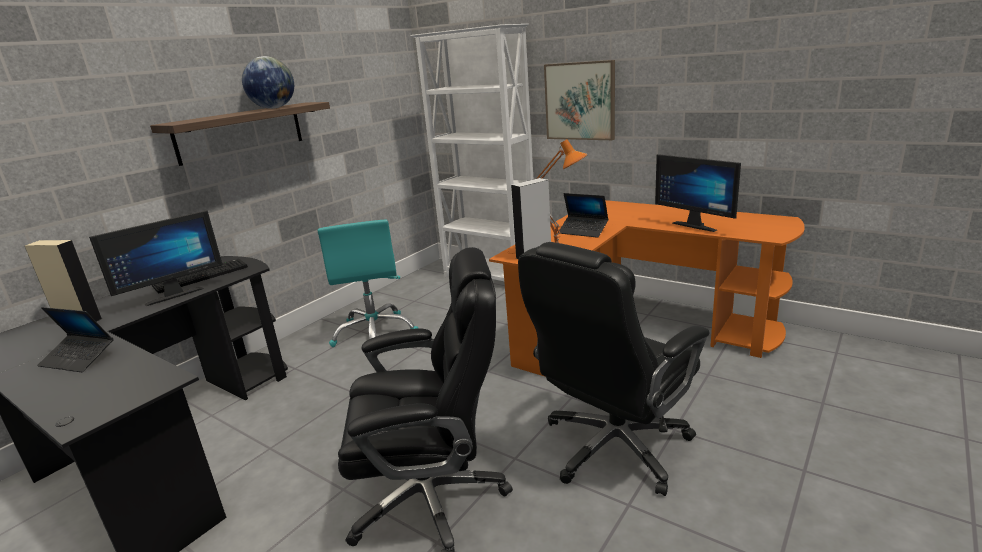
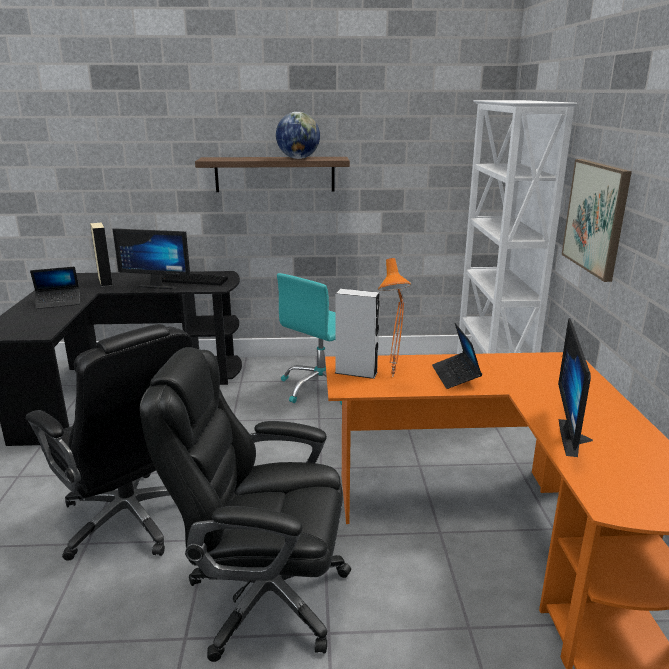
camera: 50 degrees right, 0 degrees up
laptop [37,307,113,372] -> laptop turned 90 degrees counterclockwise [30,267,80,309]

